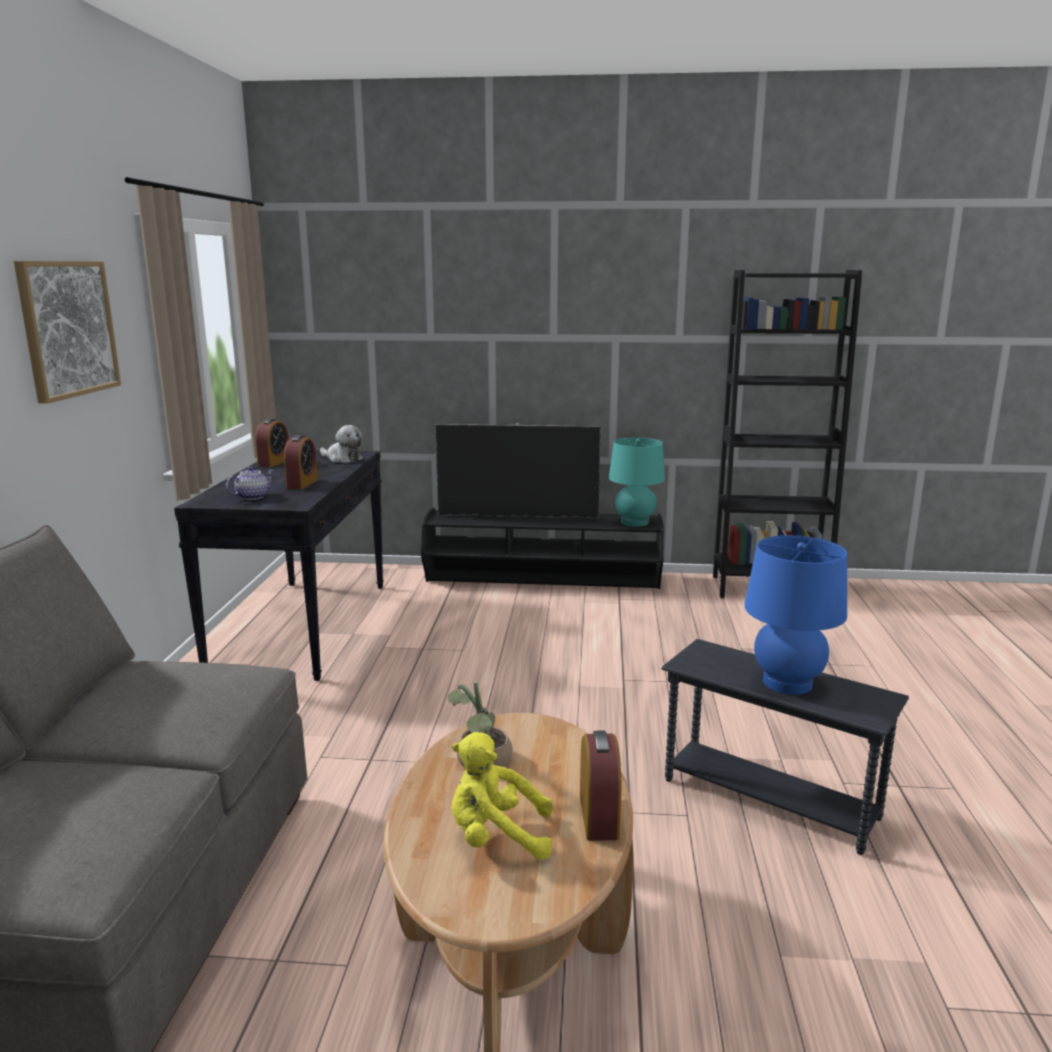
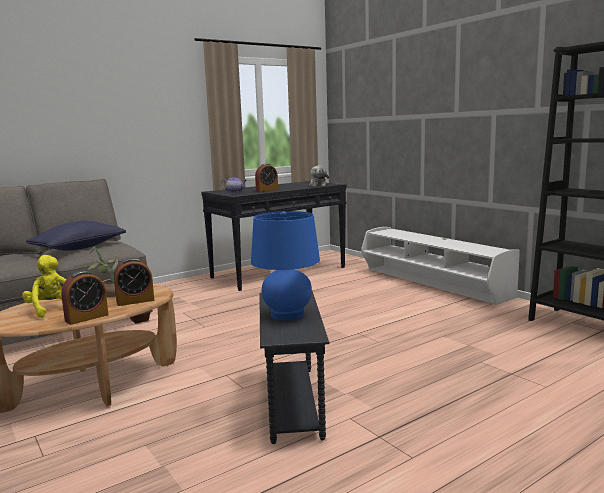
camera: 50 degrees right, 5 degrees down
picture [14,261,121,404] -> none
alarm clock [255,418,289,467] -> alarm clock moved to [114,258,154,306]
black tv stand [421,508,664,589] -> white tv stand [361,227,520,305]
television [435,423,601,518] -> none
turquoise table lamp [609,437,665,527] -> none
none -> blue pillow [26,221,126,251]

